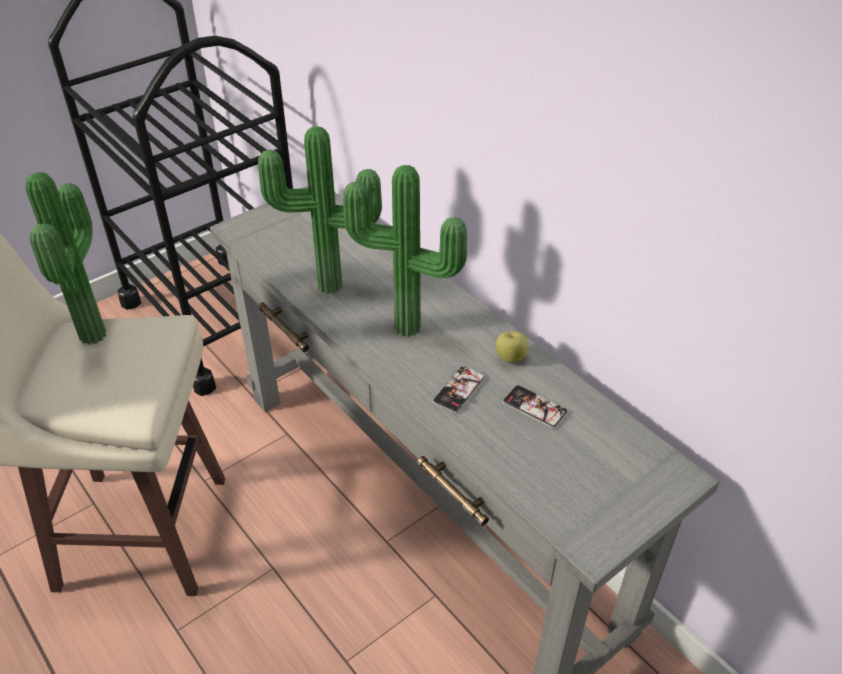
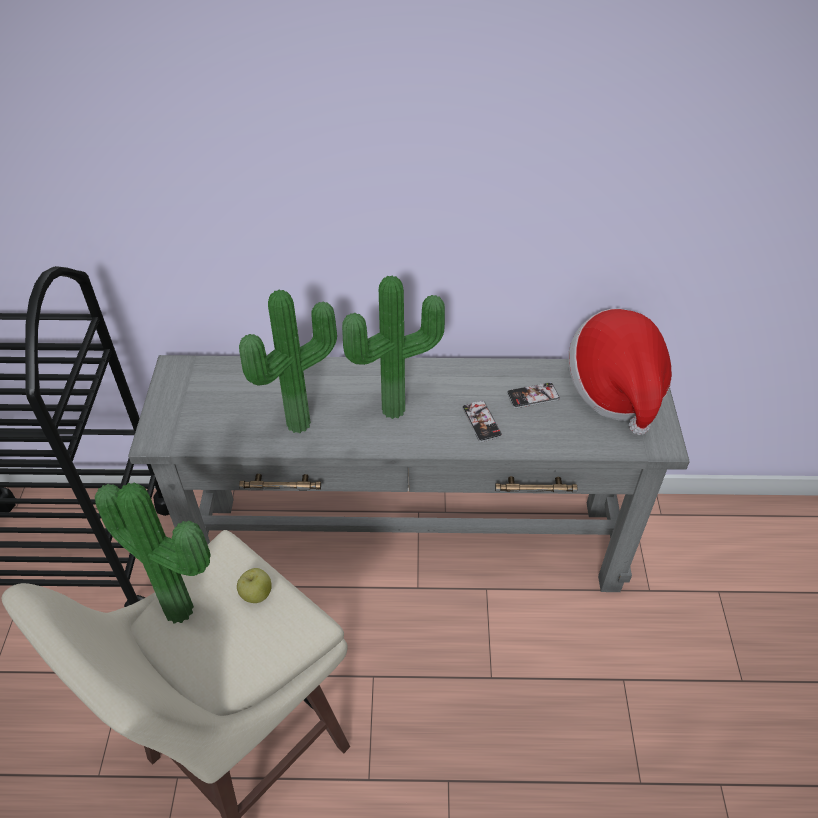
camera: 50 degrees left, 5 degrees up
apple [496,331,529,363] -> apple moved to [237,568,272,603]
none -> hat [568,309,672,435]

